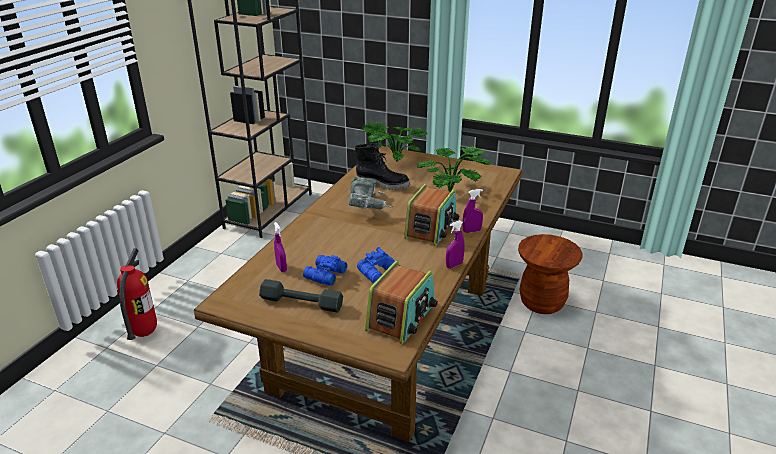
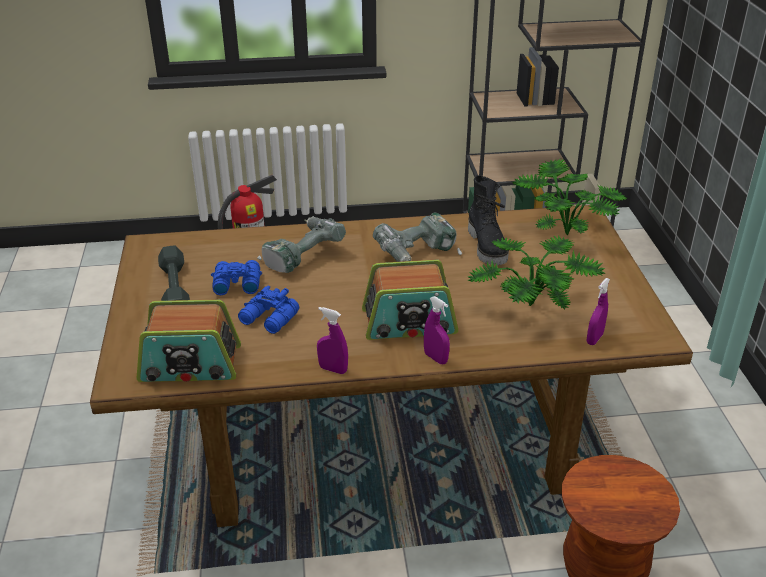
camera: 60 degrees right, 5 degrees up
purple spray bottle [274,222,287,272] -> purple spray bottle moved to [587,278,610,345]
none -> power drill [257,216,346,273]

